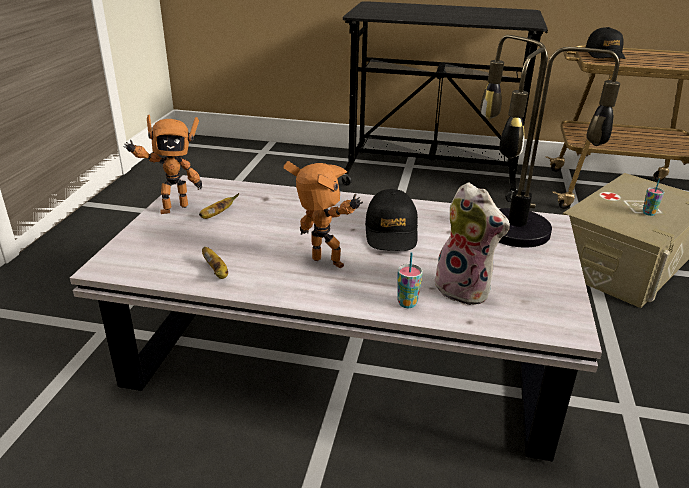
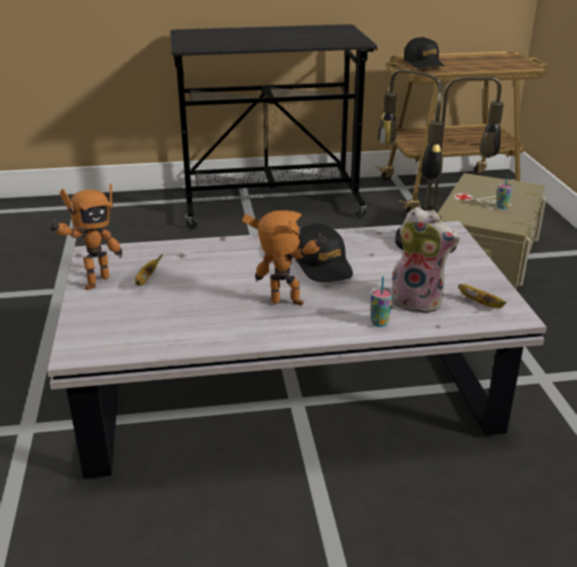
camera: 20 degrees left, 0 degrees up
banana [202,247,228,279] -> banana moved to [458,284,506,308]

